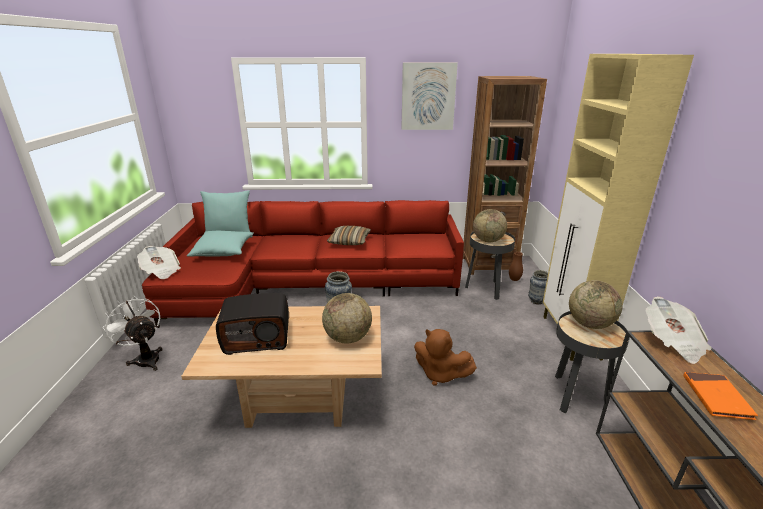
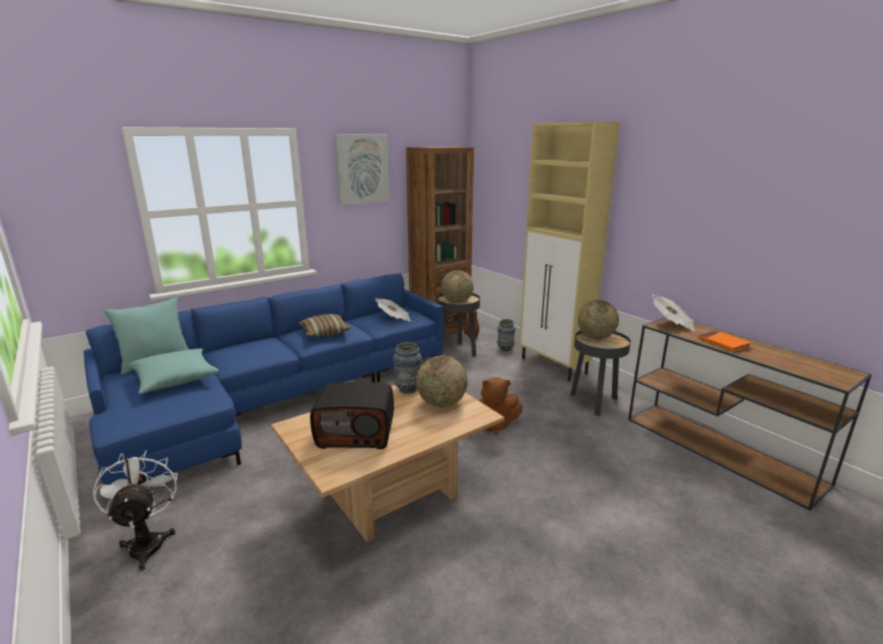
camera: 35 degrees left, 5 degrees down
white fan [102,296,162,371] -> white fan turned 60 degrees clockwise [93,450,177,571]
newspaper [137,246,181,279] -> newspaper moved to [375,298,411,321]
red sofa [142,200,464,328] -> blue sofa [83,273,443,486]
radio [216,293,289,355] -> radio turned 45 degrees clockwise [310,382,394,449]

